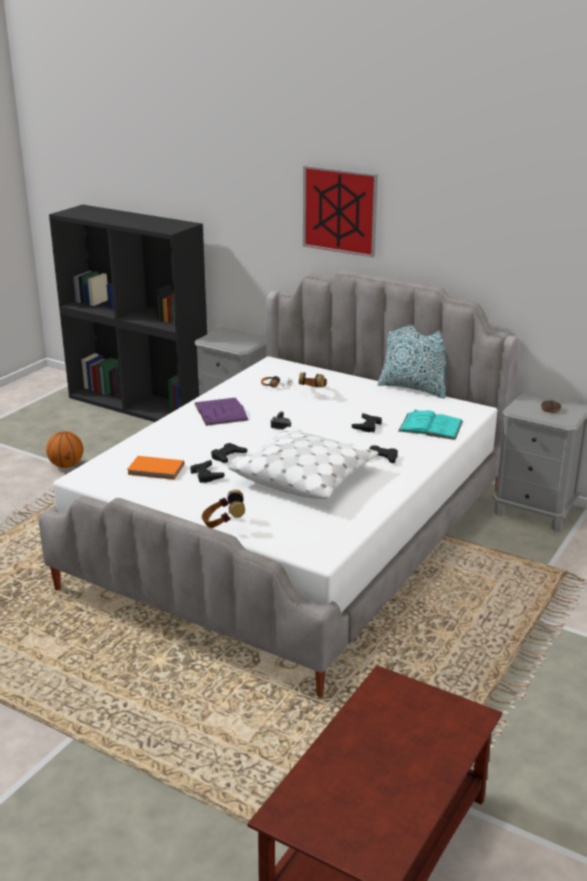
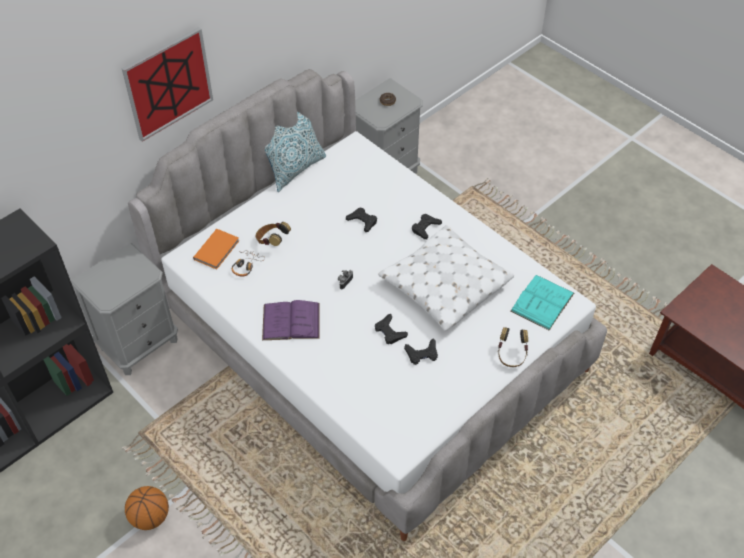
camera: 75 degrees left, 25 degrees up
orange book [127,456,184,480] -> orange book moved to [193,229,239,270]
turquoise book [398,410,463,440] -> turquoise book moved to [511,275,574,331]

